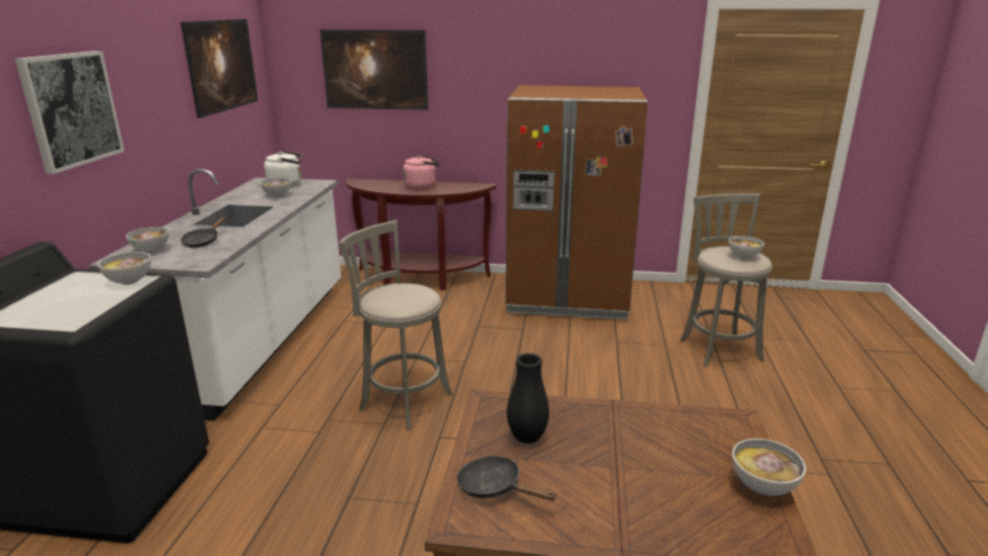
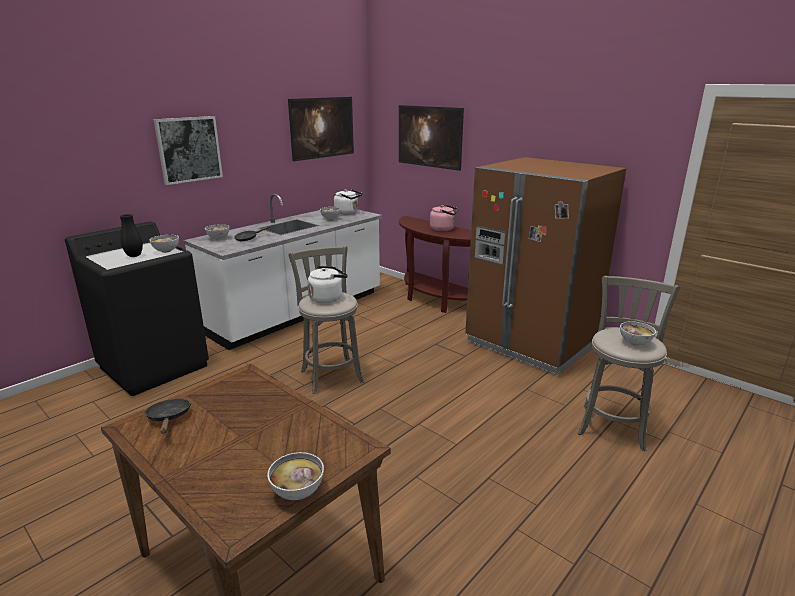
camera: 35 degrees right, 0 degrees up
black vase [507,353,549,444] -> black vase moved to [120,214,143,257]
none -> white kettle [308,266,348,303]

